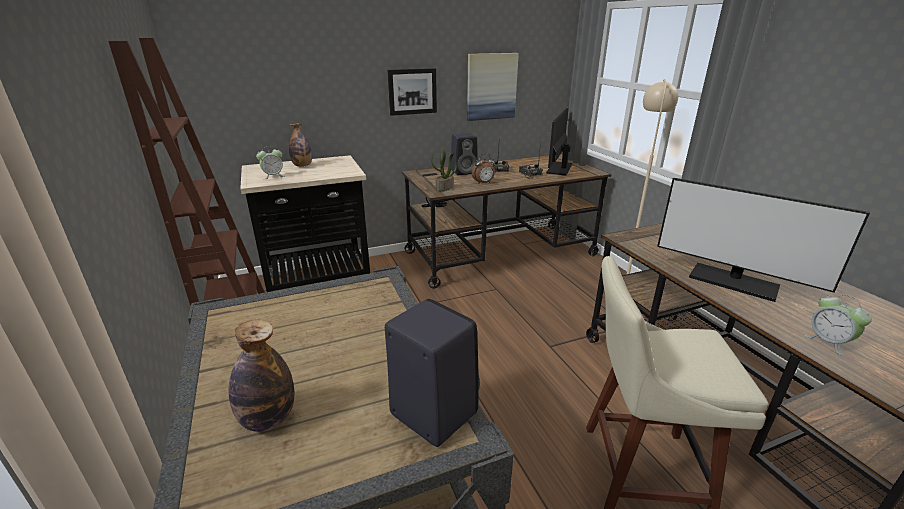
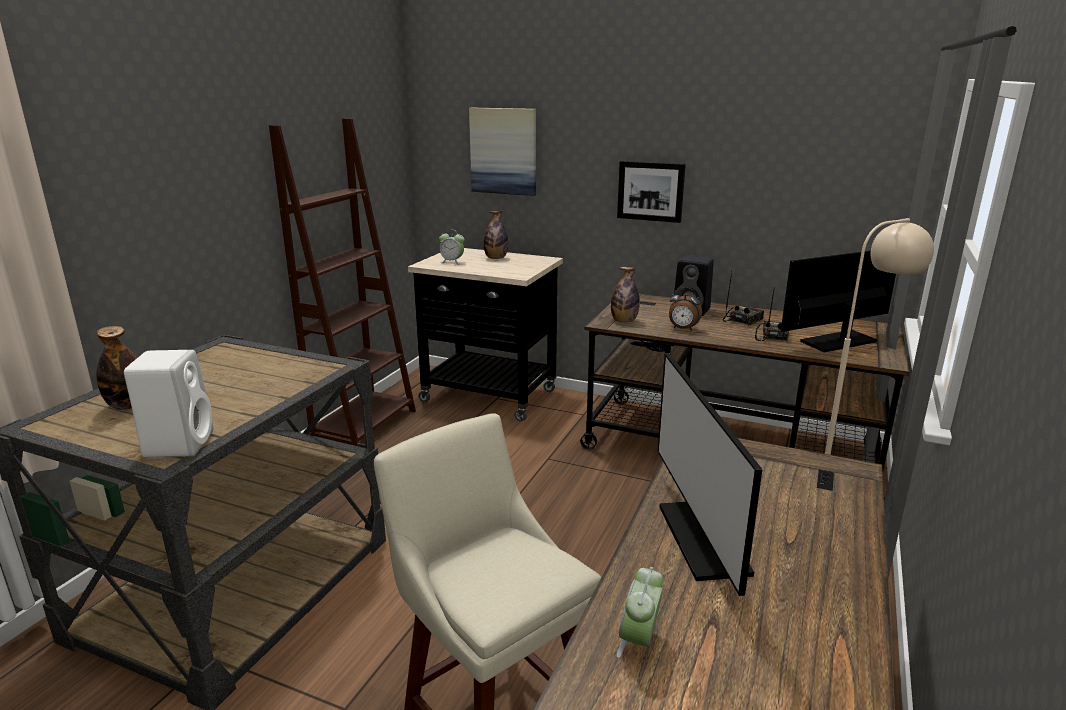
camera: 45 degrees right, 5 degrees down
black speaker [385,299,480,447] -> white speaker [124,350,213,458]
potted plant [431,148,457,191] -> bottle [611,267,640,323]
picture [467,53,519,121] -> picture moved to [469,108,536,196]

